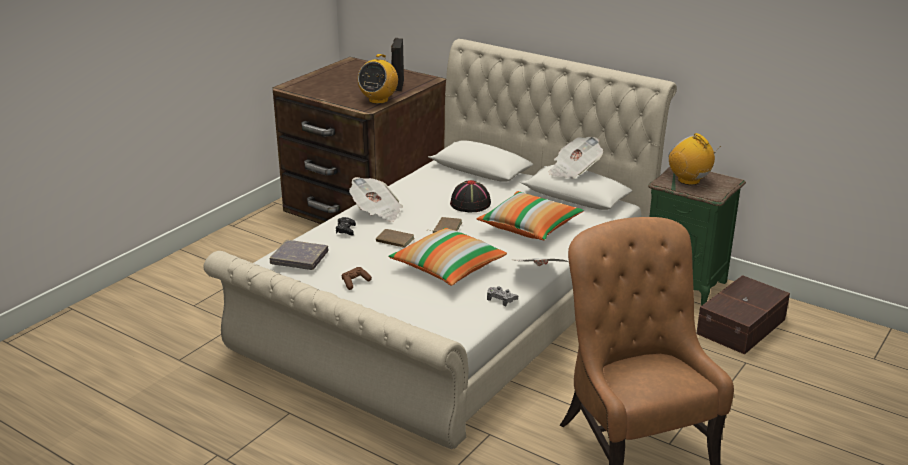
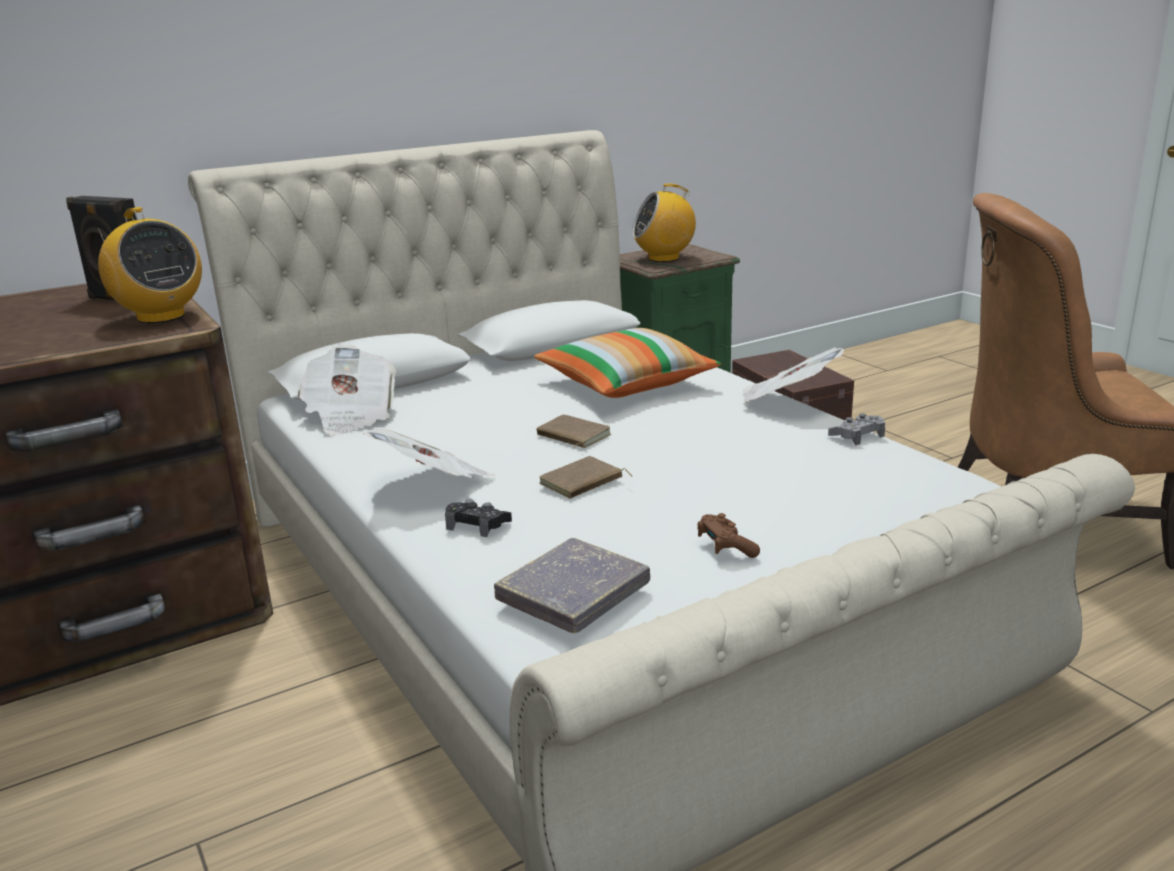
camera: 65 degrees left, 5 degrees down
pillow [388,227,507,286] -> none
black hat [450,180,491,213] -> none
newspaper [549,137,603,179] -> newspaper moved to [297,345,396,435]

